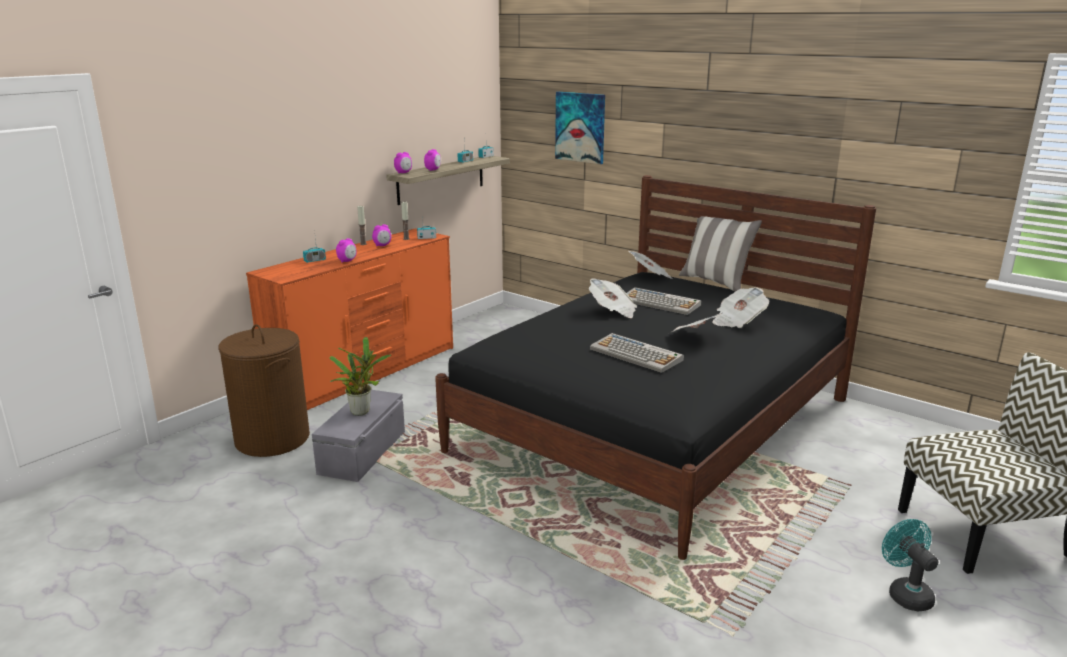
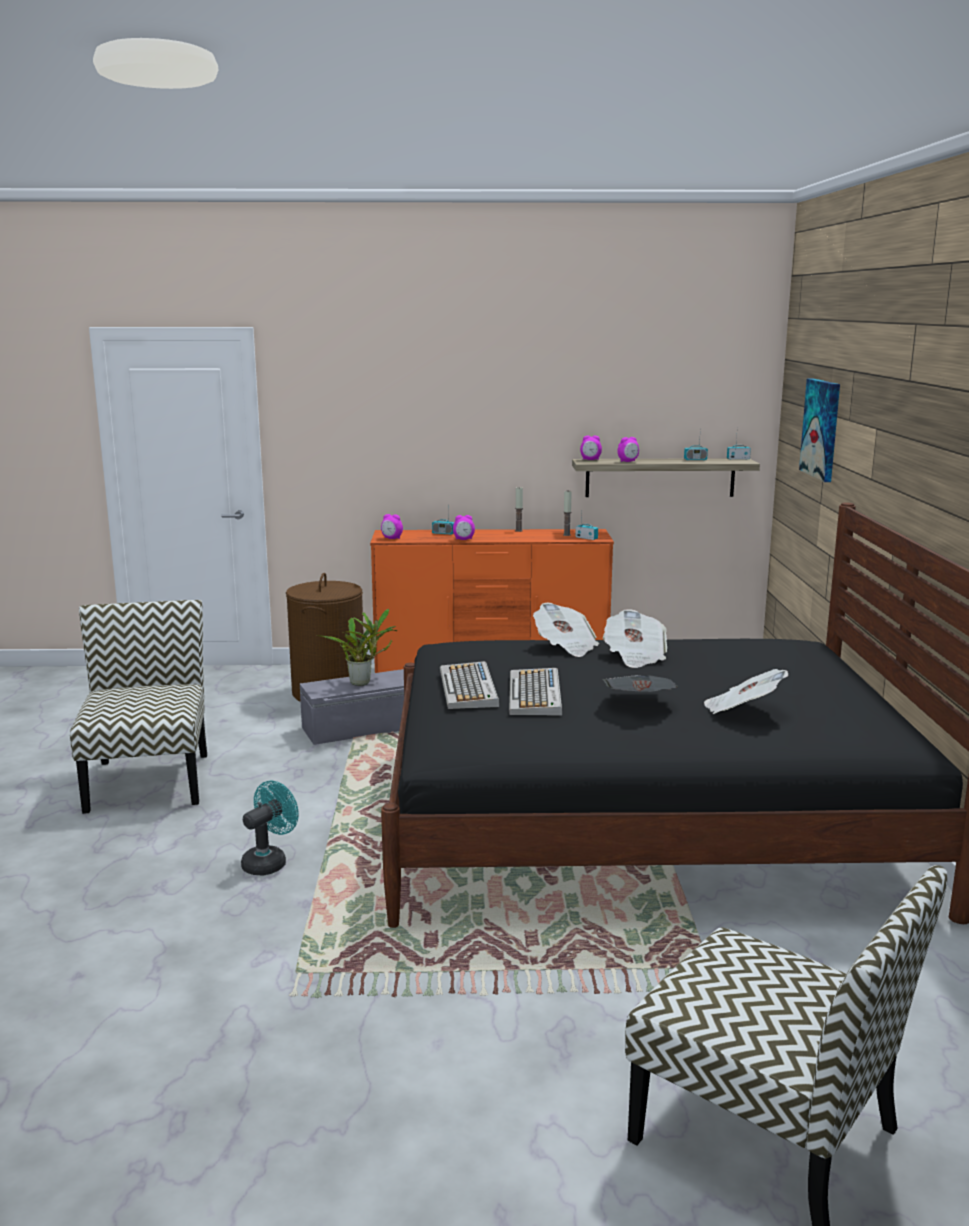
camera: 50 degrees right, 5 degrees down
alarm clock [372,224,391,246] -> alarm clock moved to [381,514,403,539]
keyboard [627,287,701,315] -> keyboard moved to [440,661,499,709]
newspaper [629,251,673,279] -> newspaper moved to [533,603,599,657]
pillow [679,216,762,292] -> none
turquoise fan [882,519,938,611] -> turquoise fan moved to [241,781,299,876]
none -> chair [70,600,207,814]

